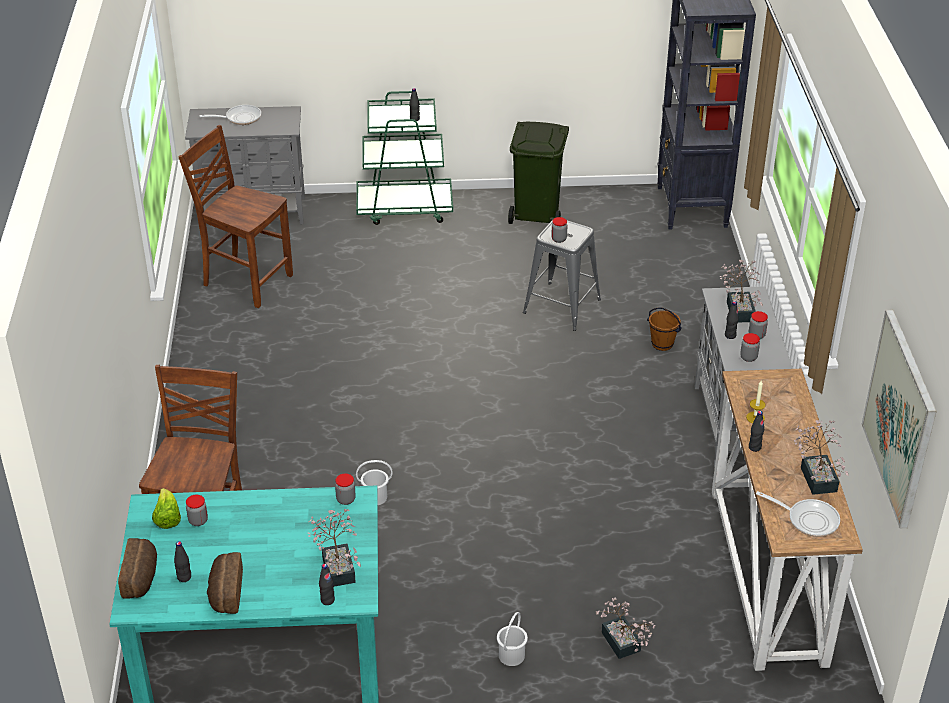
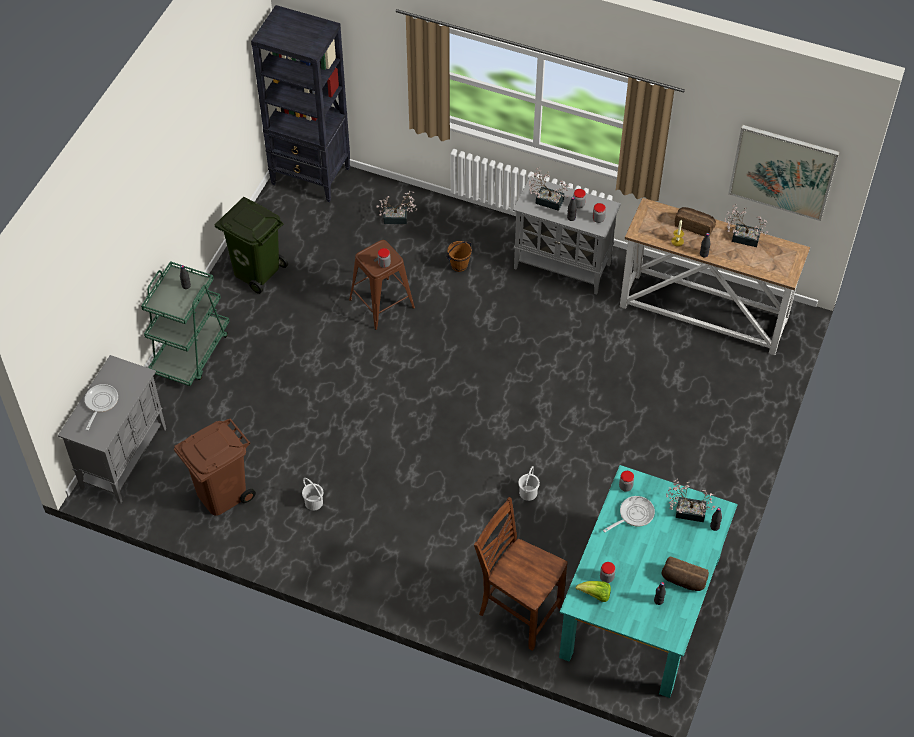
camera: 65 degrees left, 15 degrees up
bread [118,538,157,599] -> bread moved to [675,207,716,236]
brown chair [179,125,293,308] -> brown trash can [174,418,256,516]
white bucket [497,612,528,666] -> white bucket moved to [302,478,323,510]
grey stool [523,220,601,331] -> brown stool [349,240,415,330]
potted plant [596,598,656,659] -> potted plant moved to [376,191,417,224]
frying pan [756,491,840,537] -> frying pan moved to [603,496,655,532]

